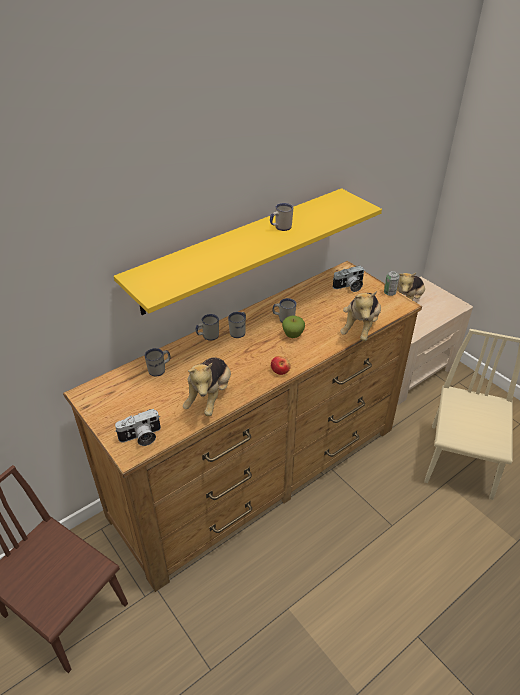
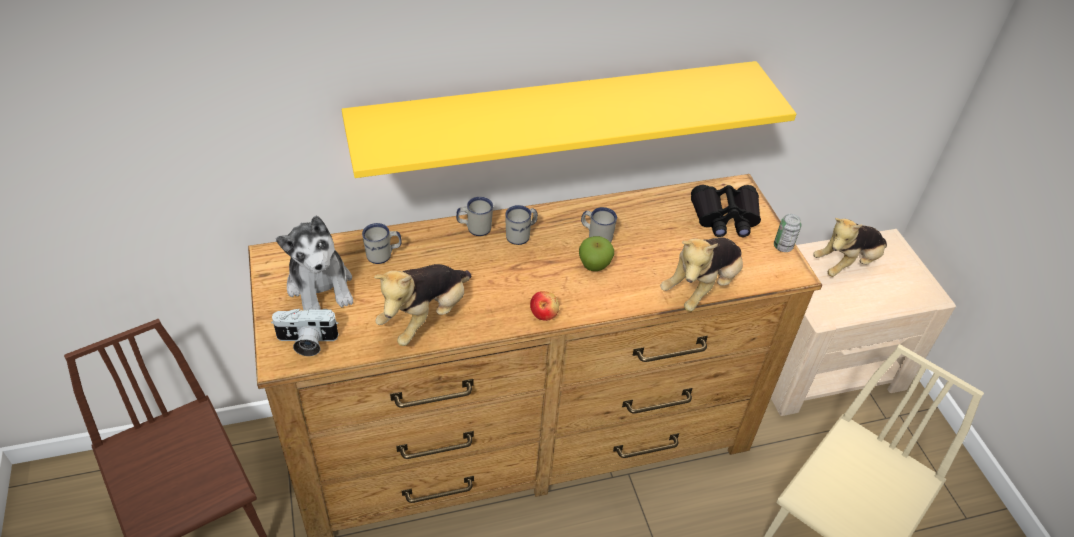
camera: 20 degrees right, 5 degrees up
white mug [270,203,293,231] -> none
camera [333,266,364,292] -> black binoculars [691,185,761,237]
none -> plush toy [276,216,353,311]

